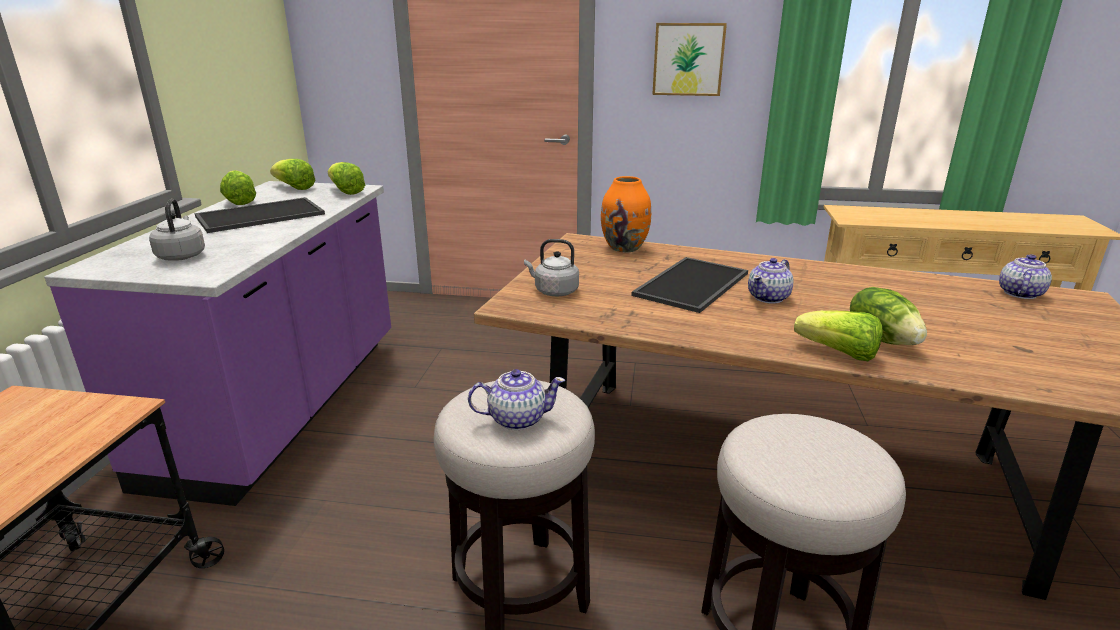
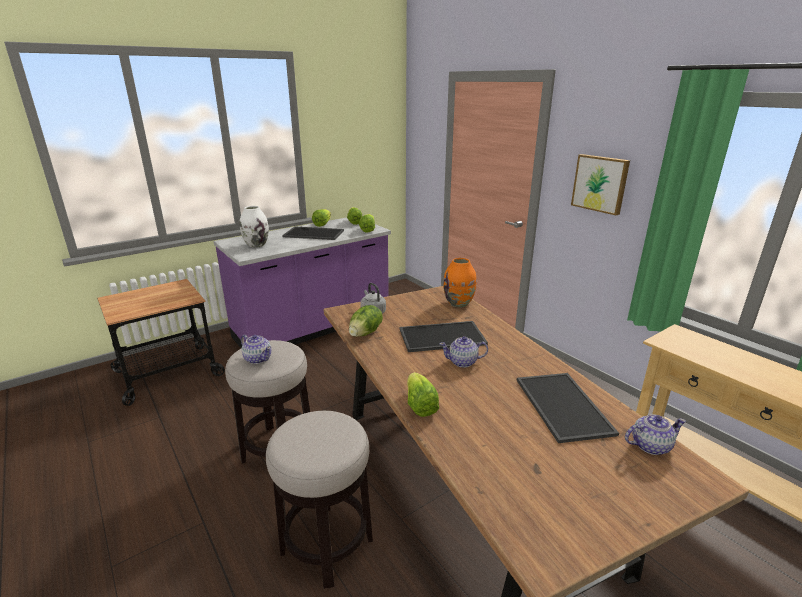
camera: 45 degrees right, 0 degrees up
grey kettle [149,199,205,261] -> white vase [240,206,269,248]
lettuce [850,287,927,345] -> lettuce moved to [349,305,383,337]
none -> tray [517,373,619,443]

